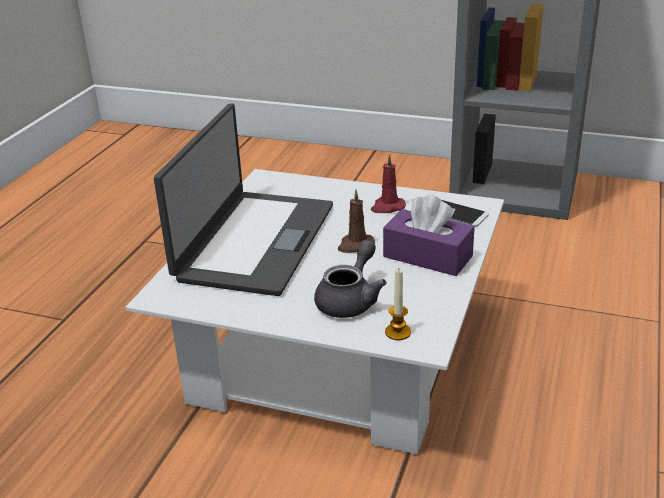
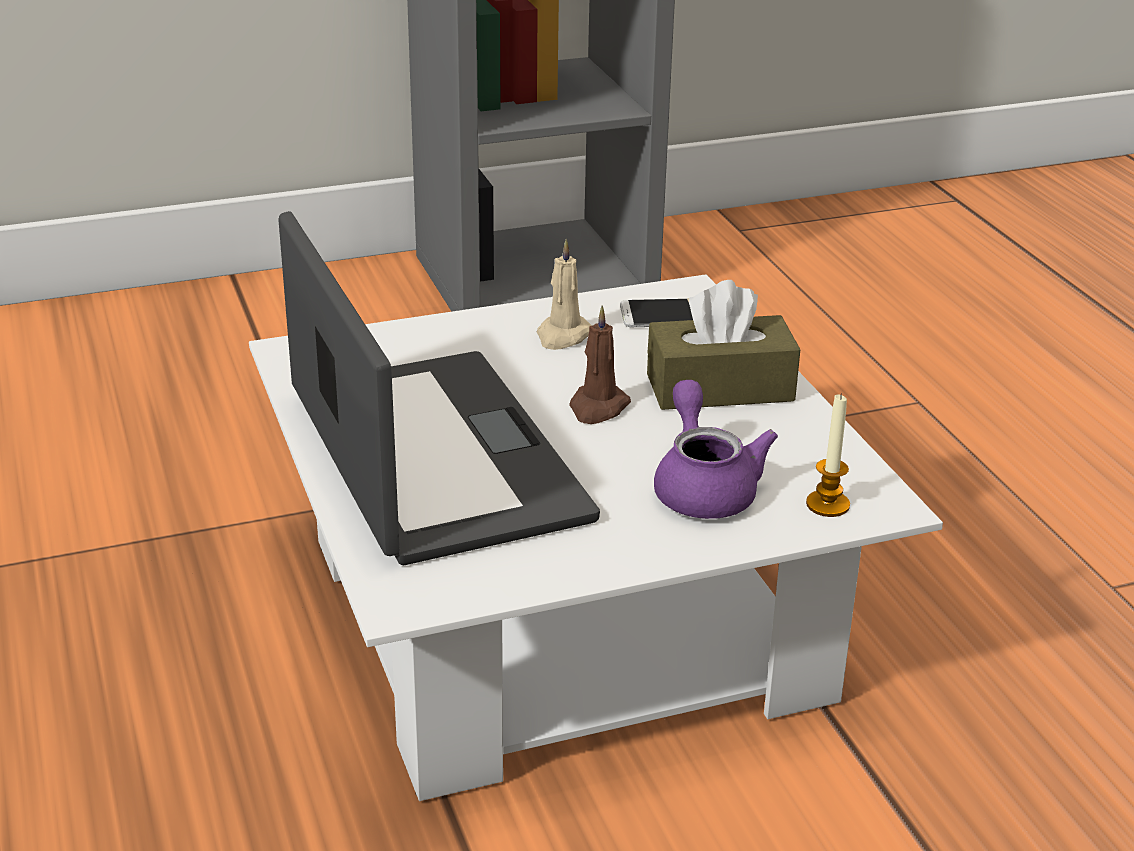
camera: 40 degrees left, 0 degrees up
grey teapot [314,240,387,318] -> purple teapot [654,380,778,519]
red candle [371,154,406,213] -> beige candle [537,239,592,350]
purple tissue box [383,194,475,276] -> brown tissue box [647,280,800,410]

